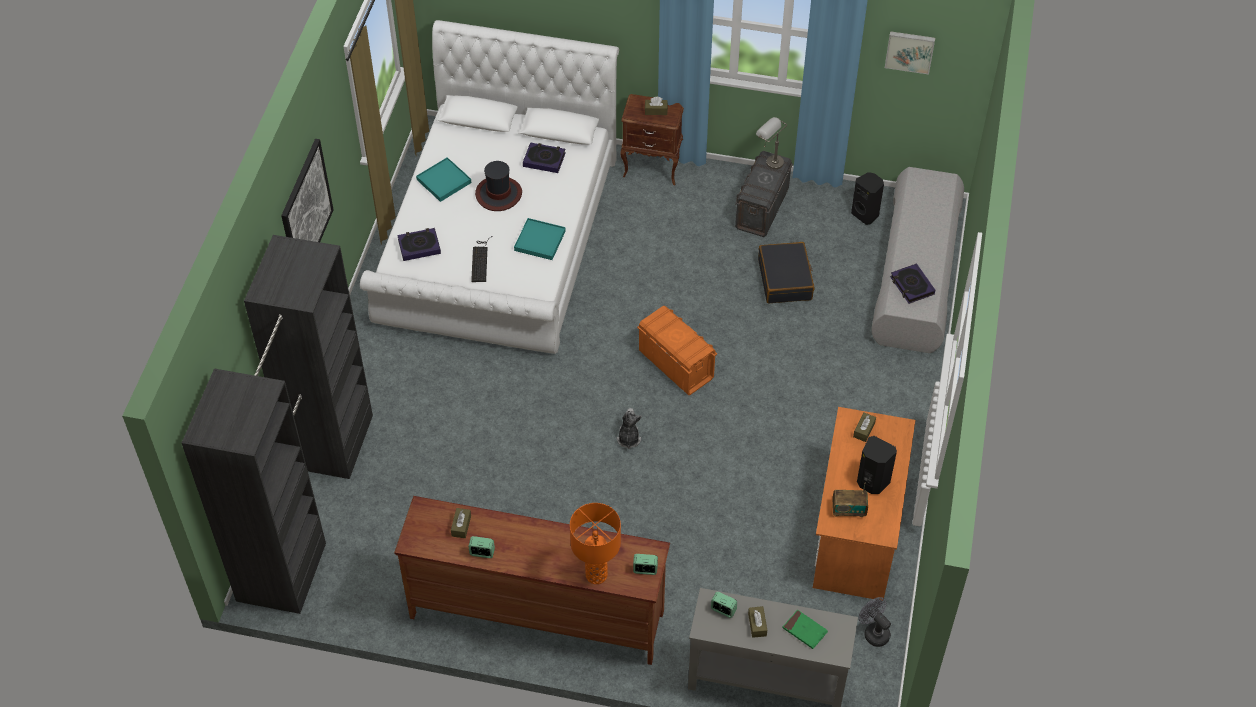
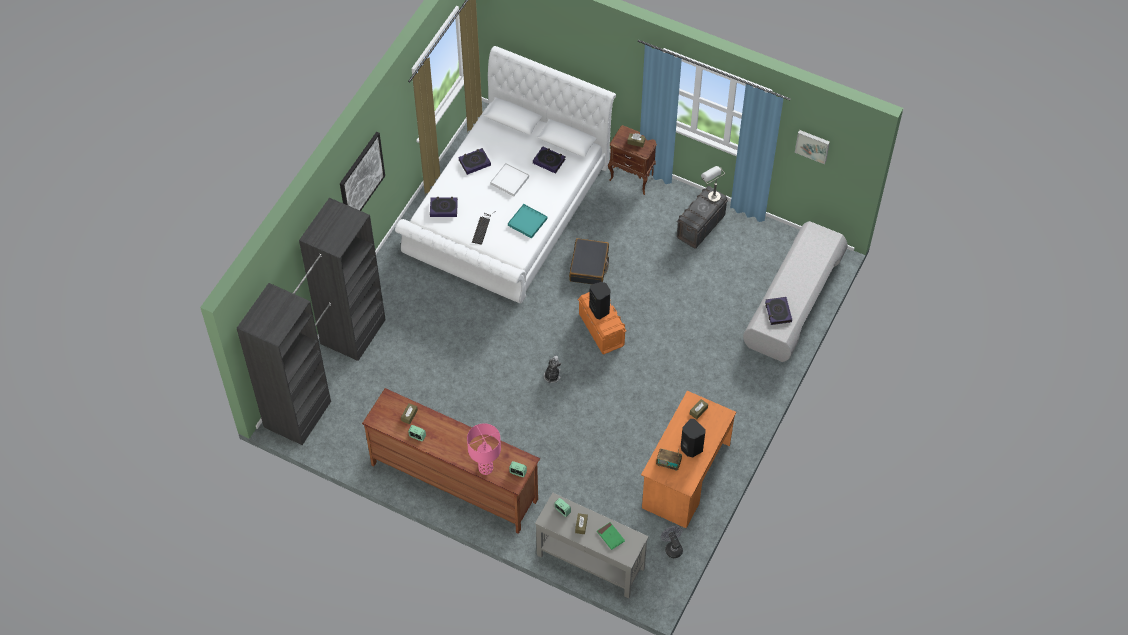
camera: 15 degrees right, 5 degrees up
turquoise tray [416,157,471,202] -> book [458,148,491,175]
hat [475,161,522,211] -> white tray [490,163,529,196]
orange table lamp [570,503,621,584] -> pink table lamp [467,423,501,475]
black suitcase [758,242,814,303] -> black suitcase moved to [569,238,609,284]
black speaker [851,172,884,225] -> black speaker moved to [589,282,610,319]

